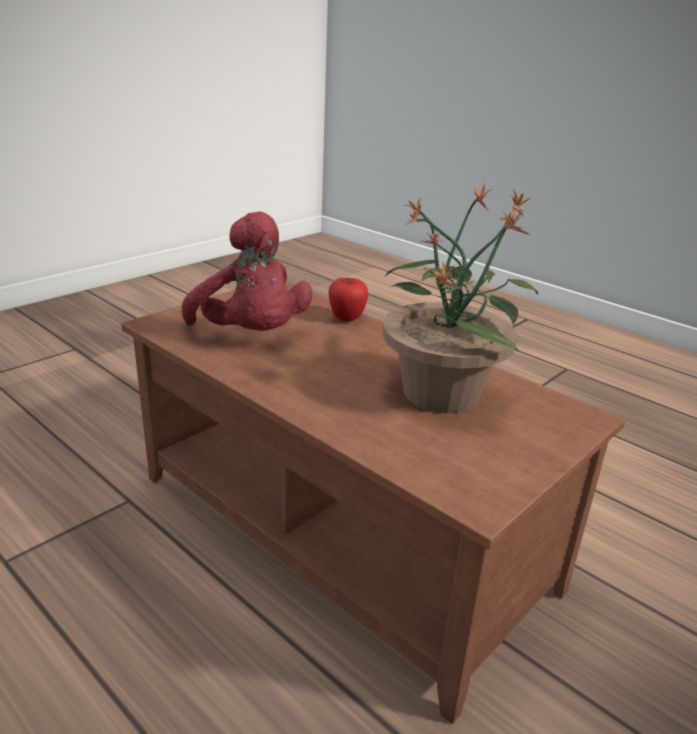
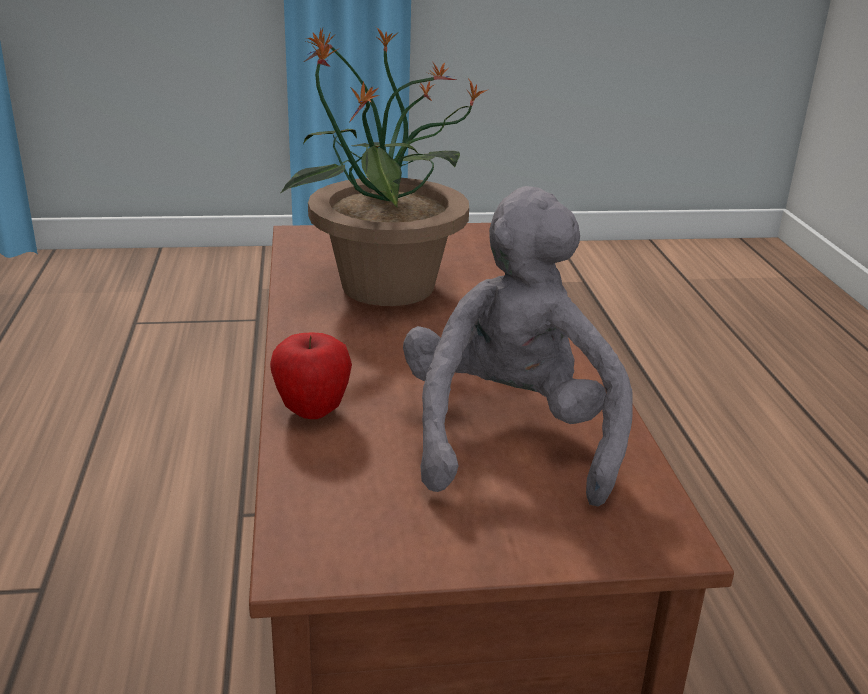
camera: 140 degrees left, 0 degrees up
red plush toy [182,211,313,331] -> grey plush toy [403,186,633,506]

